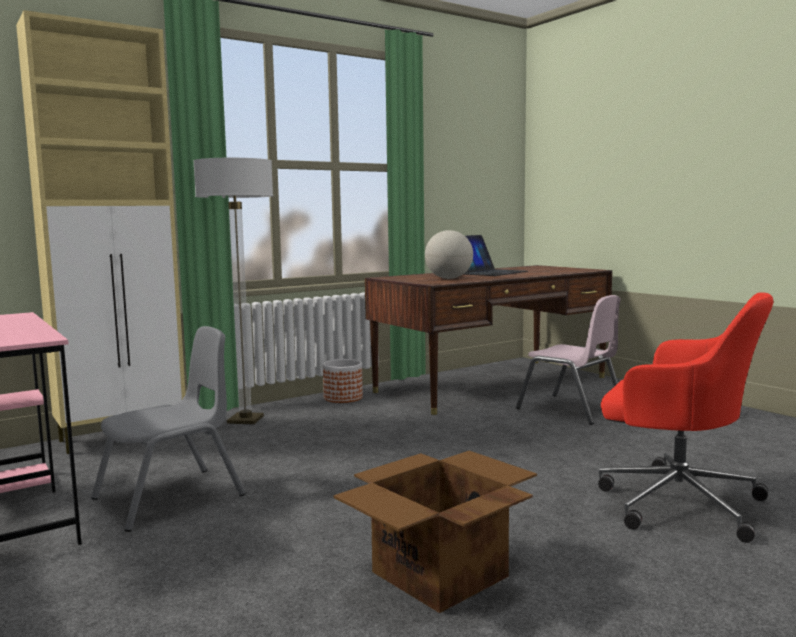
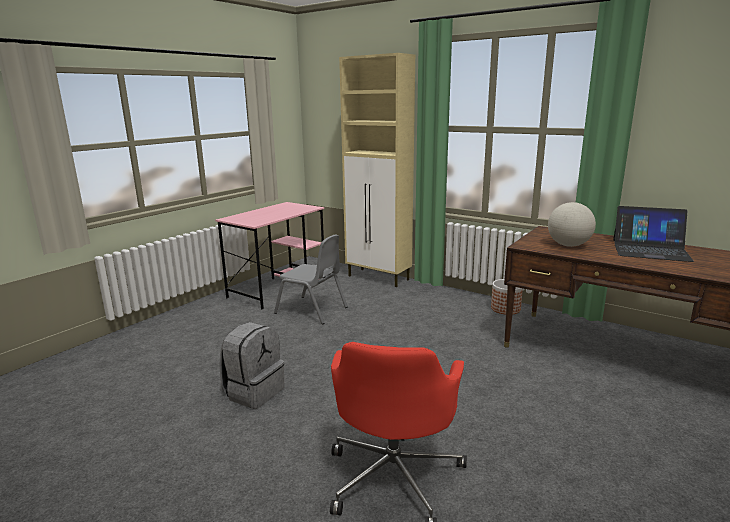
camera: 70 degrees right, 10 degrees up
floor lamp [193,158,273,424] -> none
cardboard box [334,451,537,613] -> grey backpack [220,322,284,409]
pink chair [516,295,621,425] -> none

